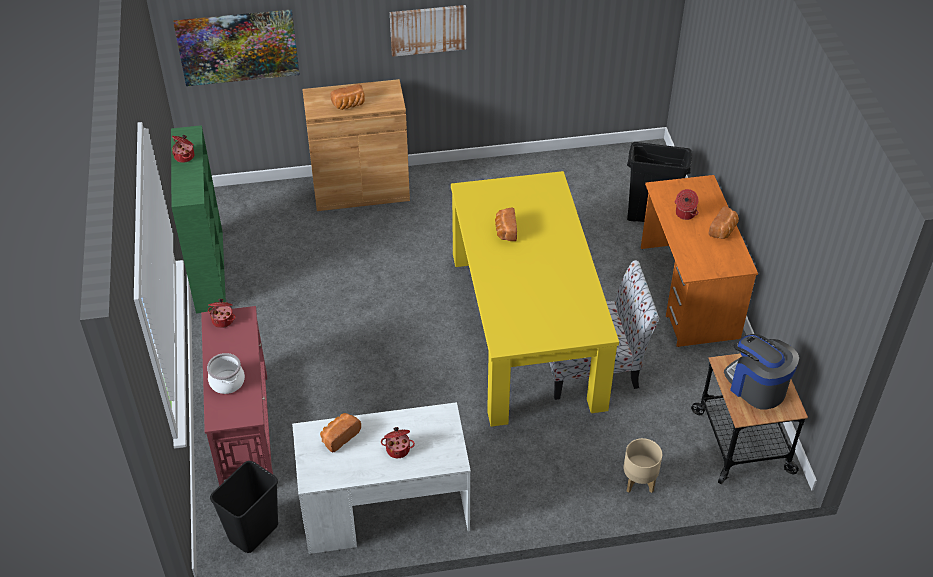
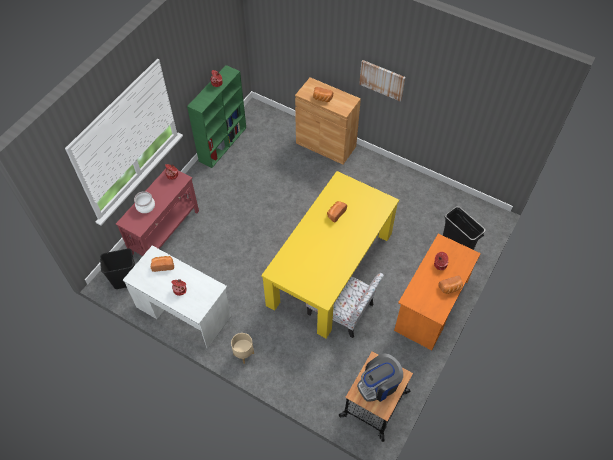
camera: 40 degrees right, 10 degrees up
picture [173,9,300,86] -> none
beige planter [623,438,662,493] -> beige planter moved to [231,333,254,364]
coffee machine [724,334,799,410] -> coffee machine turned 120 degrees counterclockwise [357,353,403,402]

